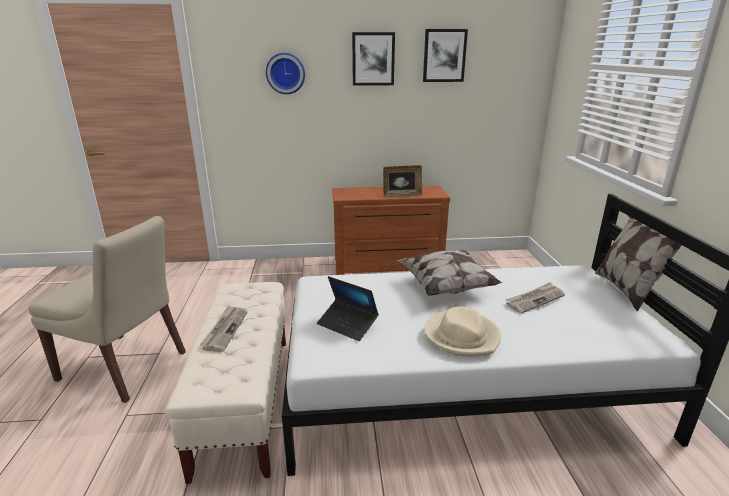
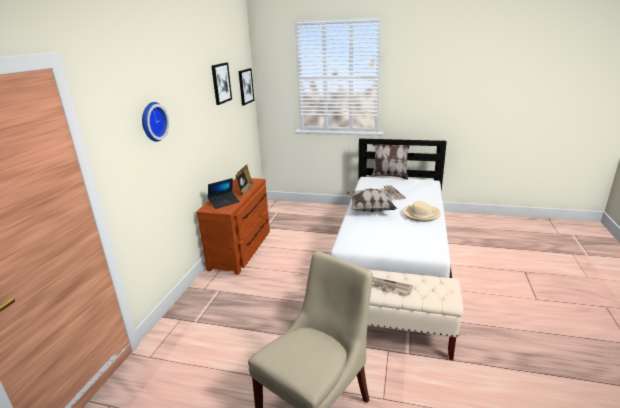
camera: 70 degrees left, 0 degrees up
laptop [317,276,379,341] -> laptop moved to [208,178,240,209]
picture [352,32,395,86] -> picture moved to [239,68,254,105]

